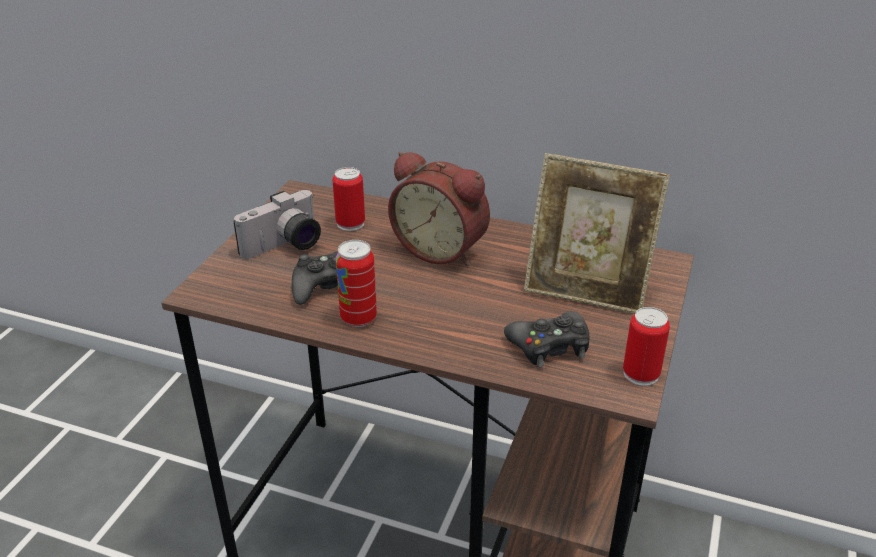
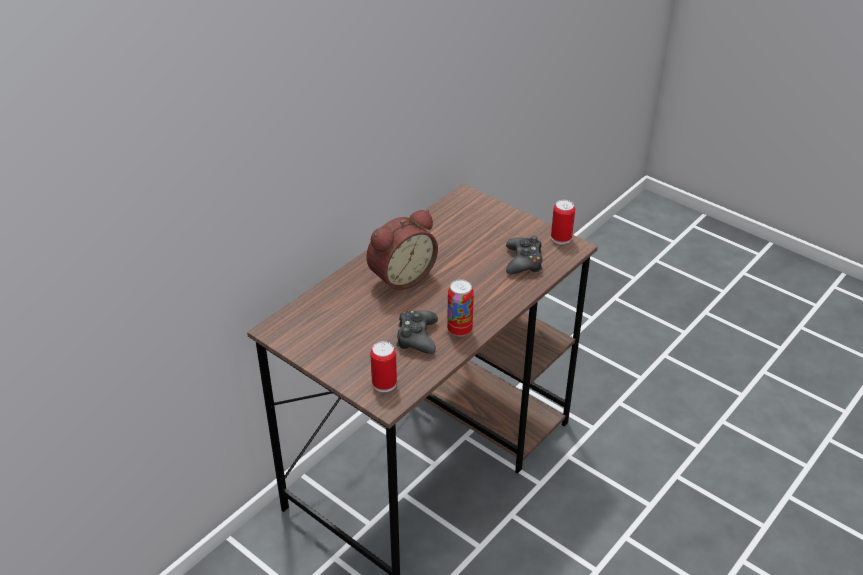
camera: 70 degrees left, 5 degrees up
camera [233,190,321,259] -> none
can [333,167,365,231] -> can moved to [370,341,397,392]
picture frame [524,153,670,314] -> none

